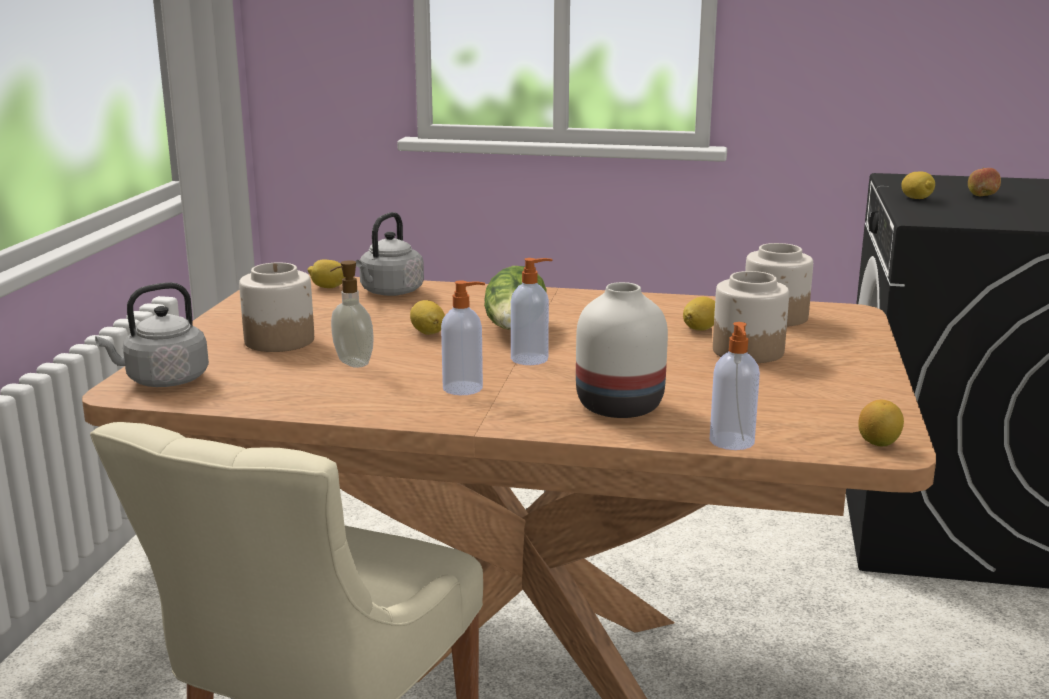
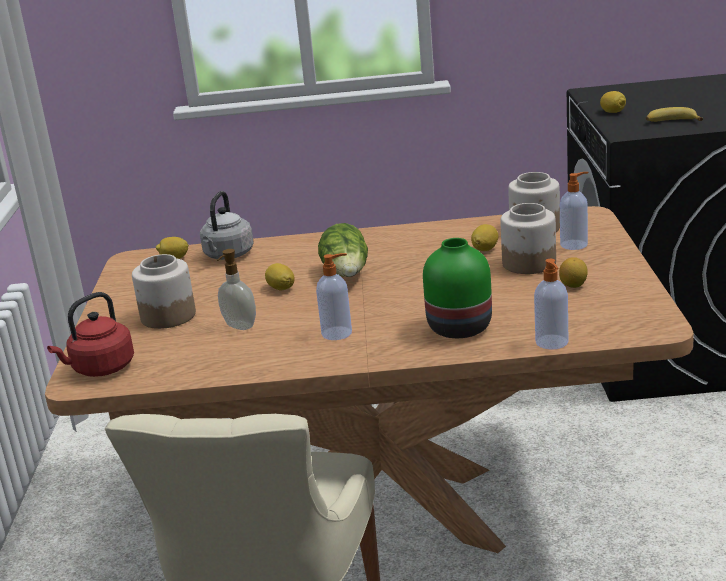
camera: 10 degrees left, 5 degrees up
grey kettle [95,282,209,387] -> red kettle [47,292,134,377]
soap dispenser [511,258,553,365] -> soap dispenser moved to [560,172,588,250]
white vase [576,282,668,418] -> green vase [423,238,492,338]
lemon [858,400,904,447] -> lemon moved to [559,257,588,288]
apple [968,168,1001,196] -> none
none -> banana [646,107,703,122]

